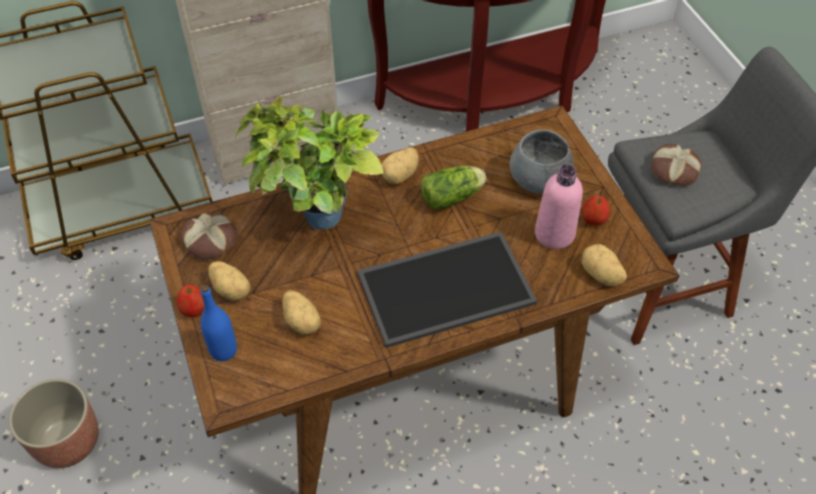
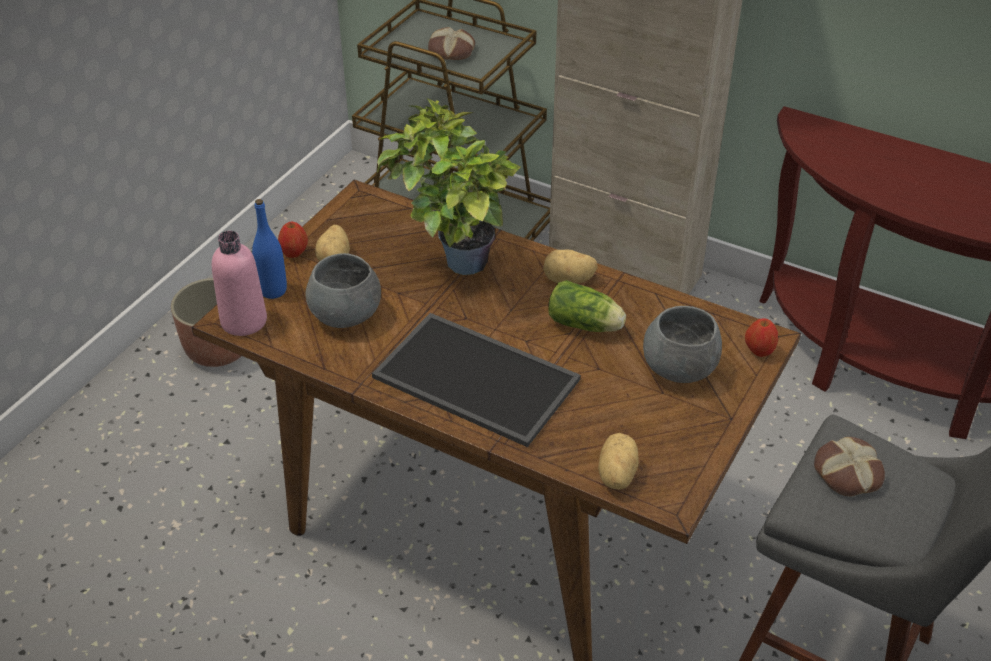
camera: 50 degrees right, 10 degrees down
bread [180,212,238,260] -> bread moved to [428,27,475,60]
potato [282,291,321,334] -> grey bowl [305,253,381,328]
pink bottle [535,164,583,249] -> pink bottle moved to [212,231,267,336]
apple [582,195,610,226] -> apple moved to [745,318,778,357]

